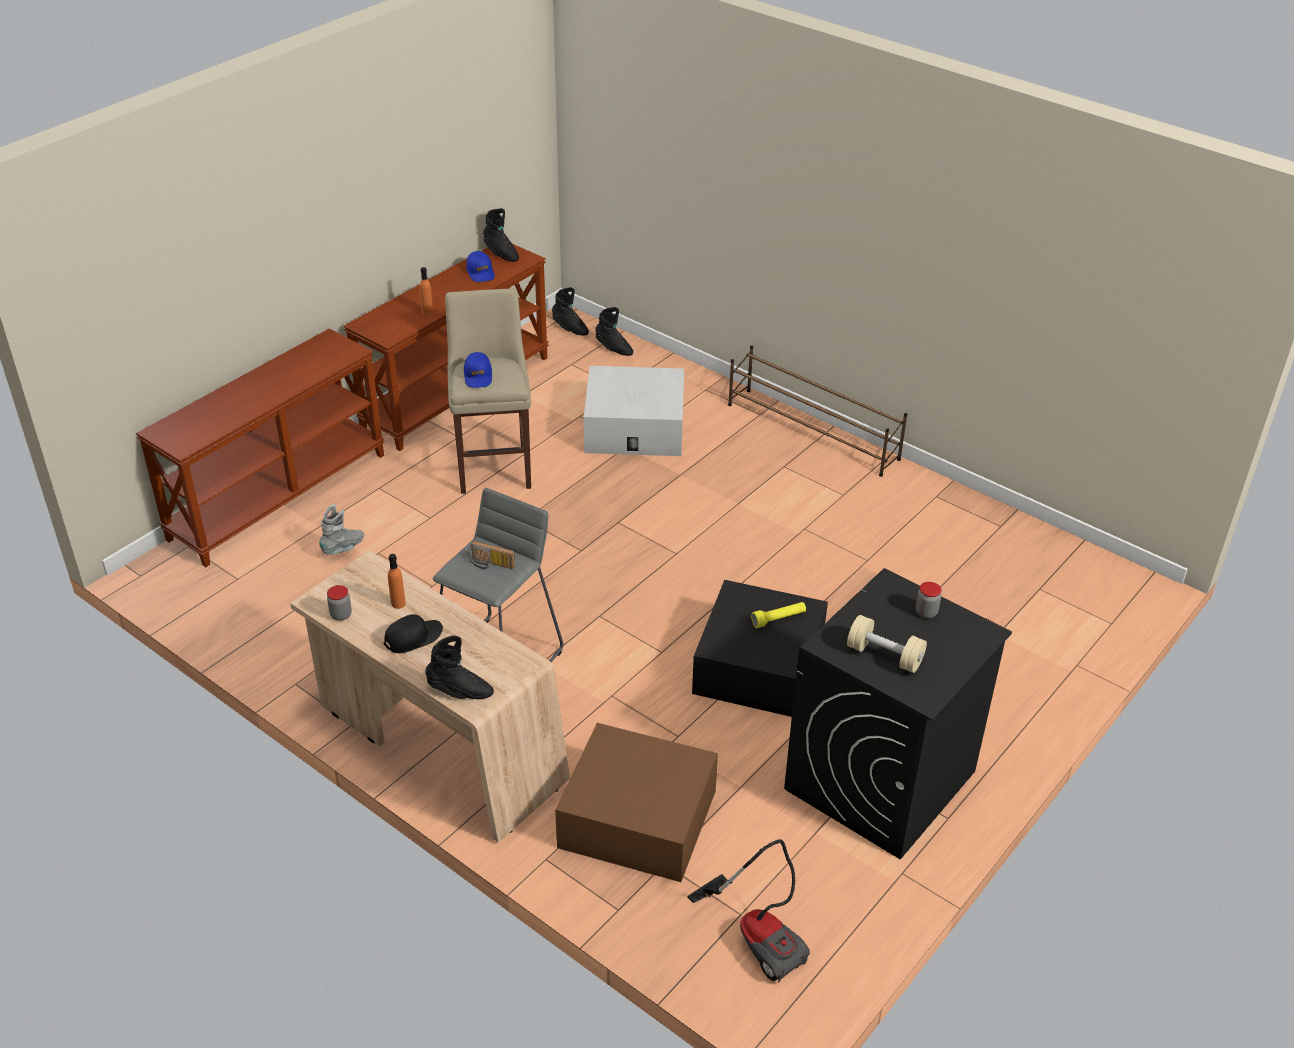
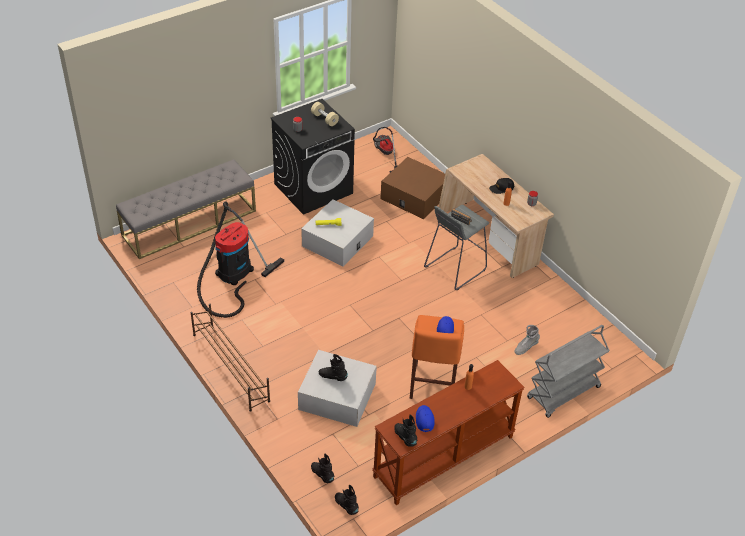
camera: 165 degrees left, 5 degrees up
brown console table [136,329,385,567] -> grey cart [527,325,610,418]
black boot [425,636,494,699] -> black boot moved to [319,354,348,381]
beige stool [445,288,531,494] -> orange stool [410,315,464,399]
black storage box [692,580,828,717] -> white storage box [301,199,374,267]
none -> grey bench [116,159,256,259]
none -> vacuum cleaner [197,201,284,318]

